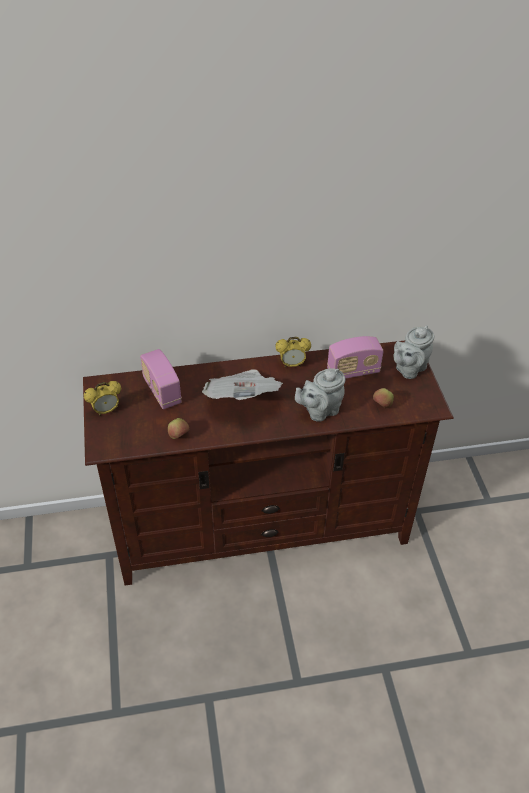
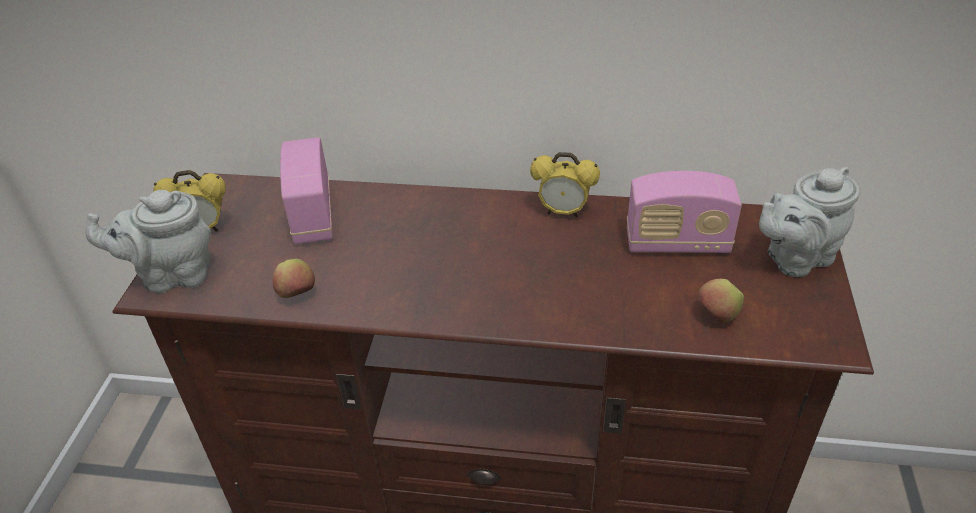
camera: 20 degrees right, 5 degrees down
newspaper [202,370,284,400] -> none
grey teapot [295,368,346,422] -> grey teapot moved to [85,190,211,293]

